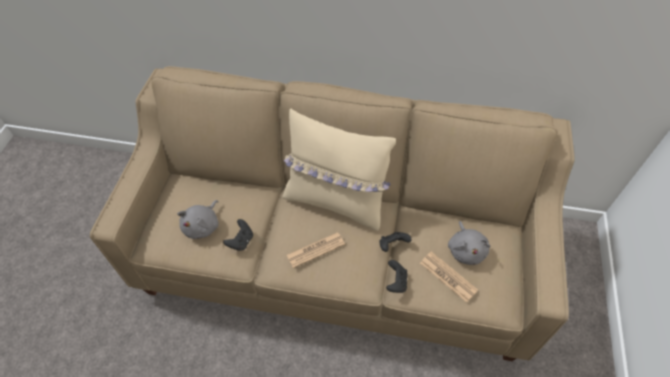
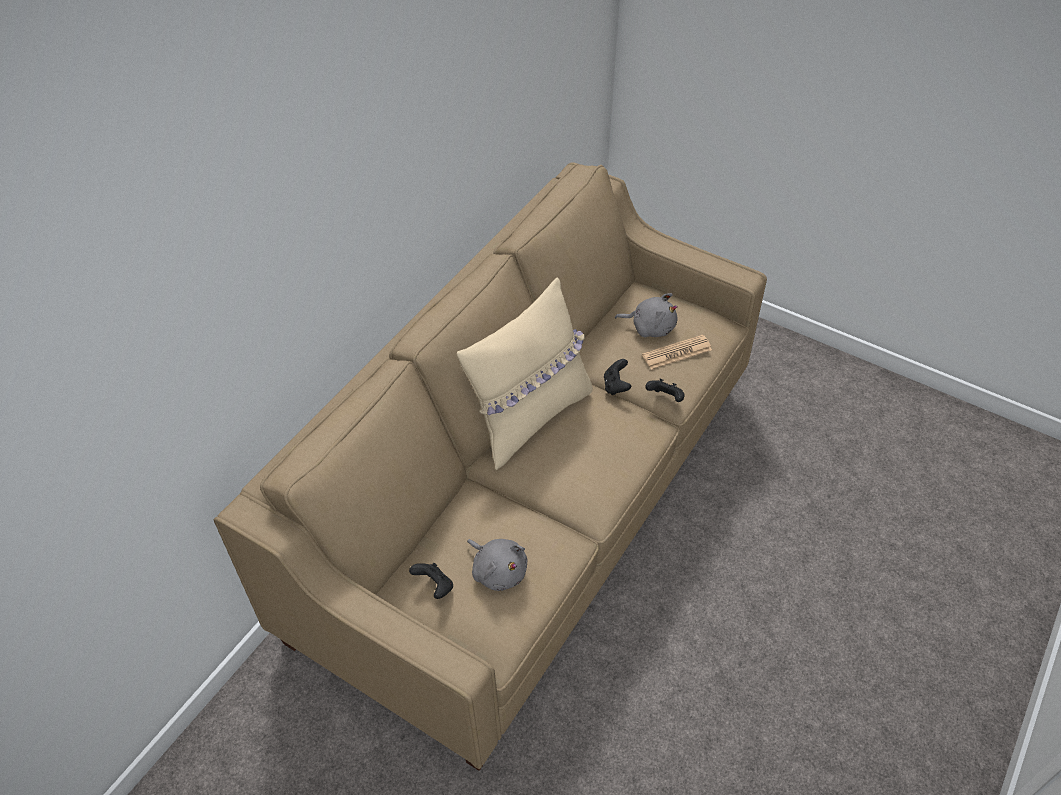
camera: 70 degrees left, 5 degrees down
black game controller [223,219,253,251] -> black game controller moved to [409,563,453,599]
newspaper [287,232,345,268] -> none

